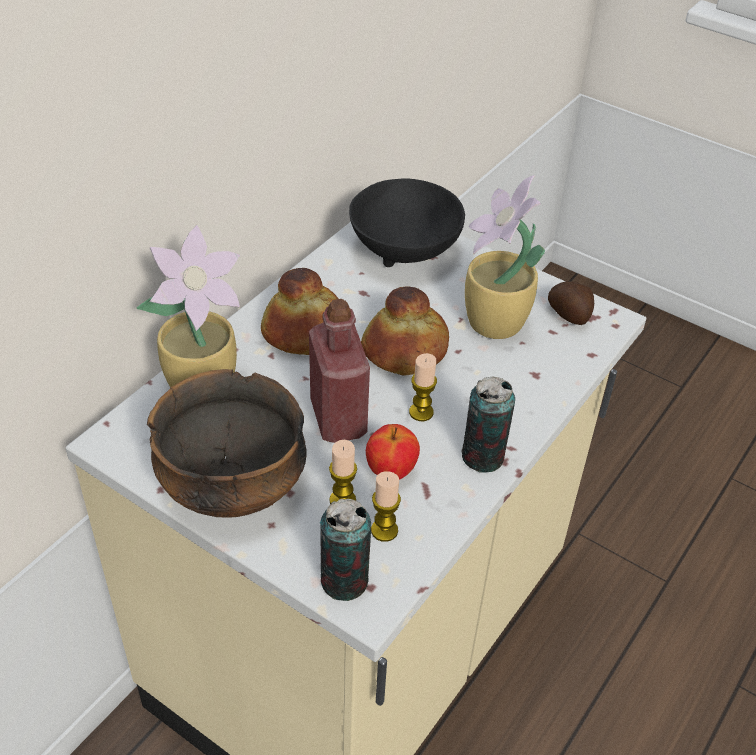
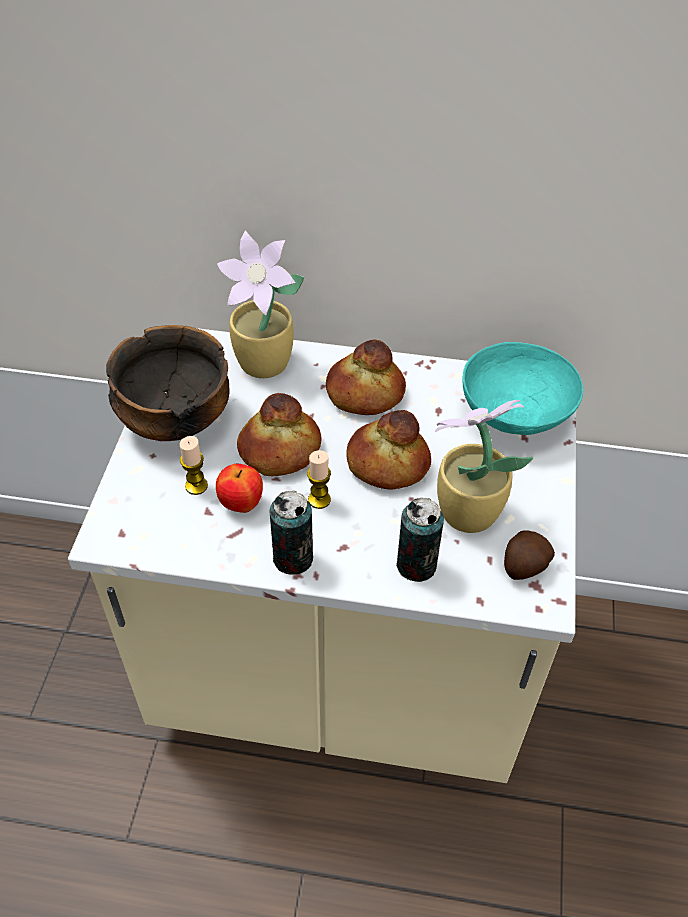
camera: 65 degrees right, 5 degrees up
red bottle [309,299,370,443] -> bread [237,393,322,476]
can [320,499,371,601] -> can moved to [396,498,444,582]
black bowl [349,178,465,267] -> turquoise bowl [462,342,583,435]
candle [371,471,401,542] -> none

